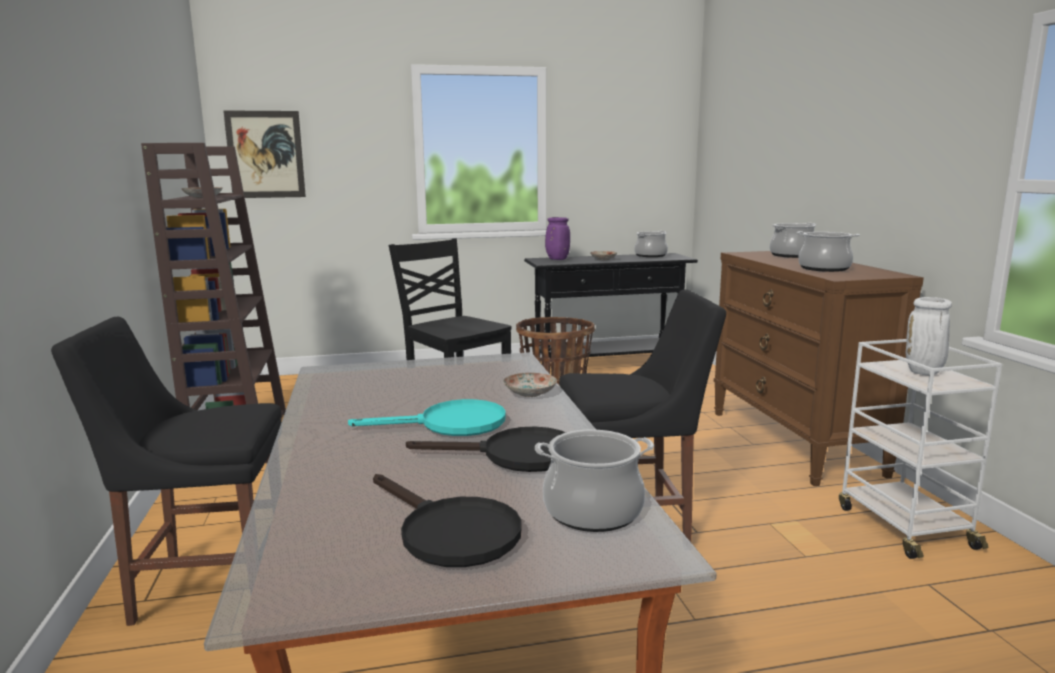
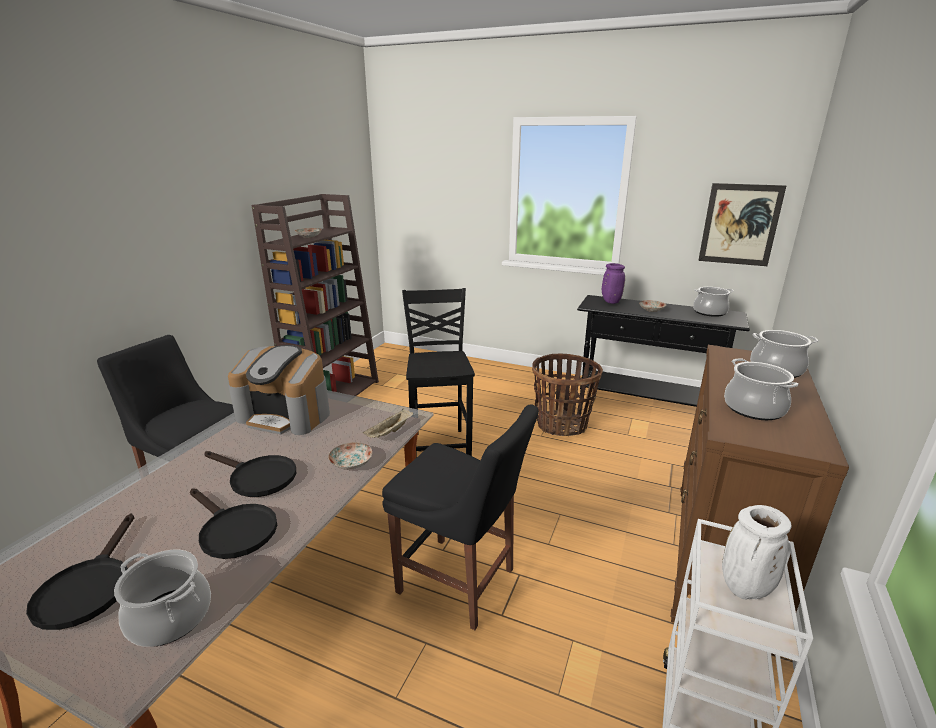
camera: 35 degrees right, 10 degrees up
picture [223,110,306,198] -> picture moved to [698,183,786,266]
turquoise frying pan [348,399,506,436] -> black frying pan [204,451,296,497]
none -> coffee machine [228,345,330,435]
none -> beige tray [363,408,413,438]

